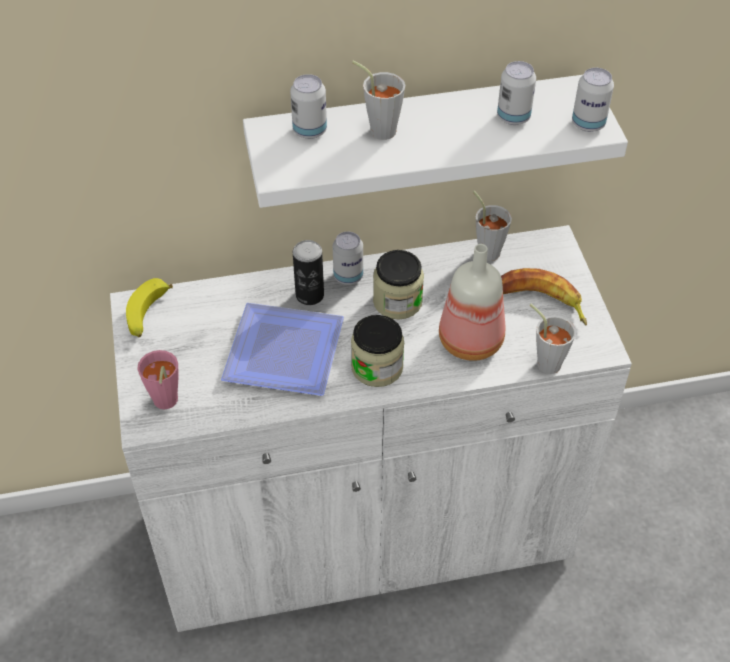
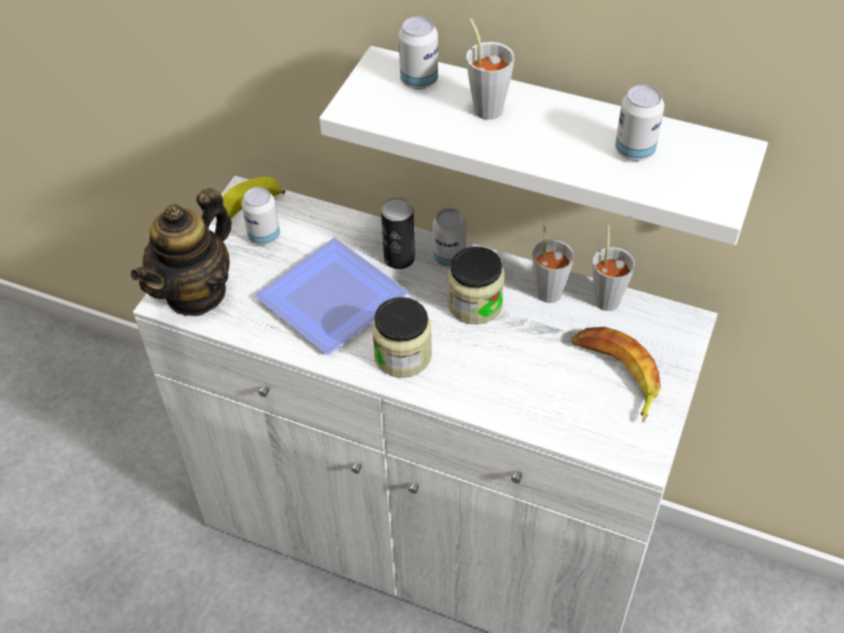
camera: 35 degrees right, 0 degrees up
pink cup [137,350,179,409] -> teapot [131,188,232,316]
bottle [439,244,505,361] -> none
grey cup [530,304,576,374] -> grey cup moved to [532,218,574,303]
can [572,68,614,132] -> can moved to [242,187,280,245]

